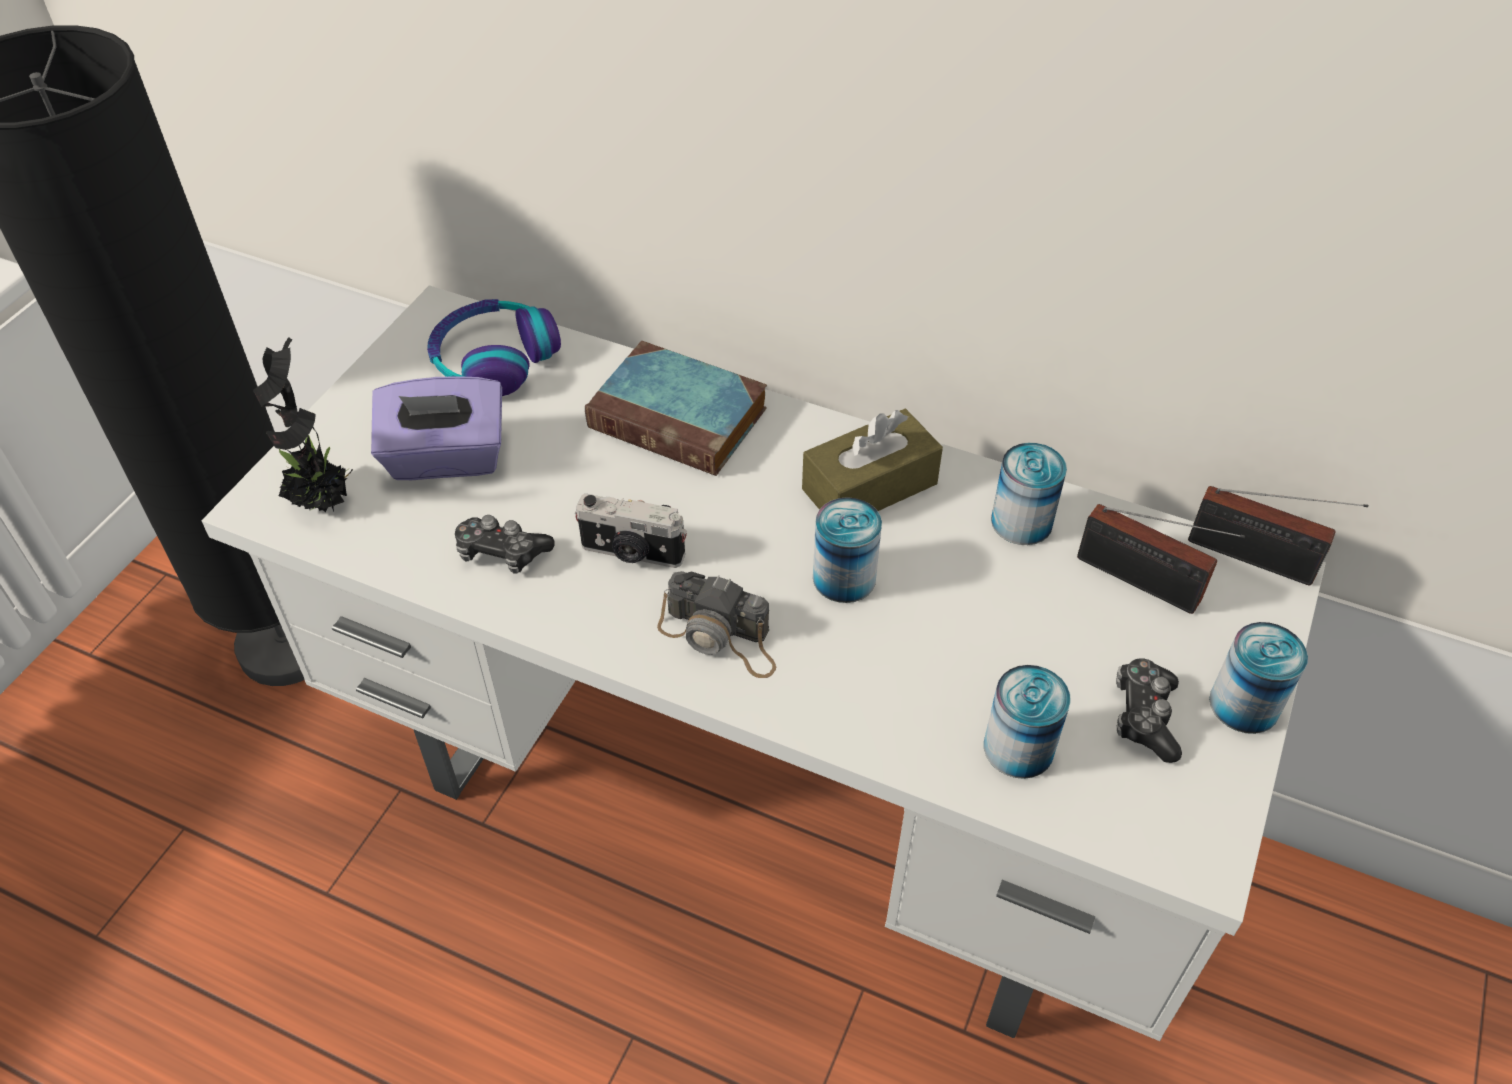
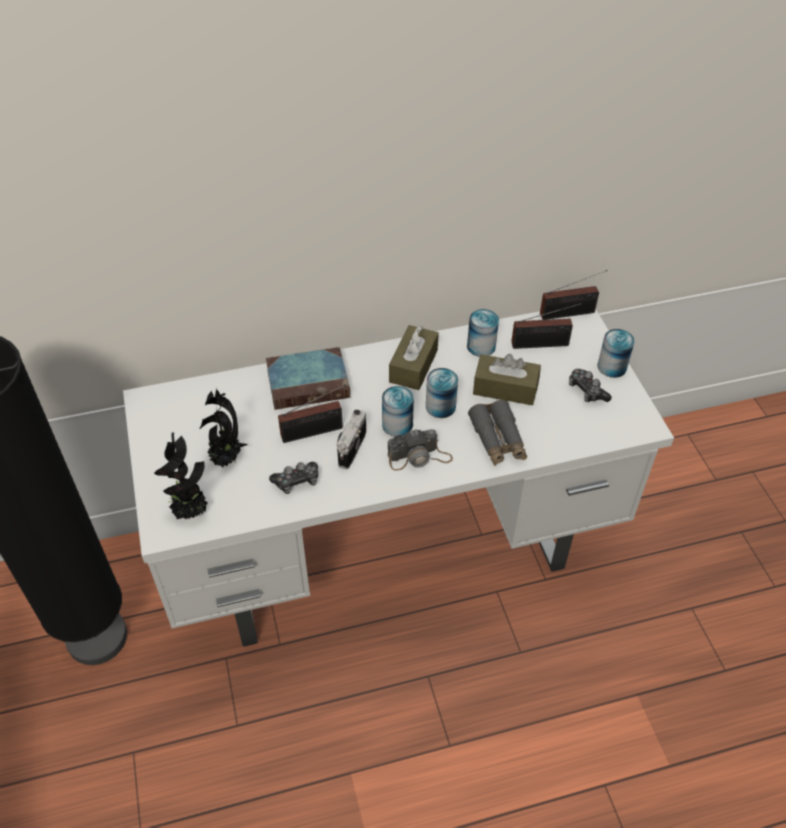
camera: 40 degrees left, 0 degrees up
purple tissue box [371,376,502,480] -> potted plant [200,388,248,467]
headphones [427,299,561,396] -> none
camera [575,494,687,568] -> camera turned 135 degrees clockwise [337,410,366,469]
can [984,665,1071,779] -> can moved to [382,386,414,437]
none -> radio [278,384,346,443]
none -> grey binoculars [468,400,527,466]
none -> brown tissue box [473,354,541,405]

